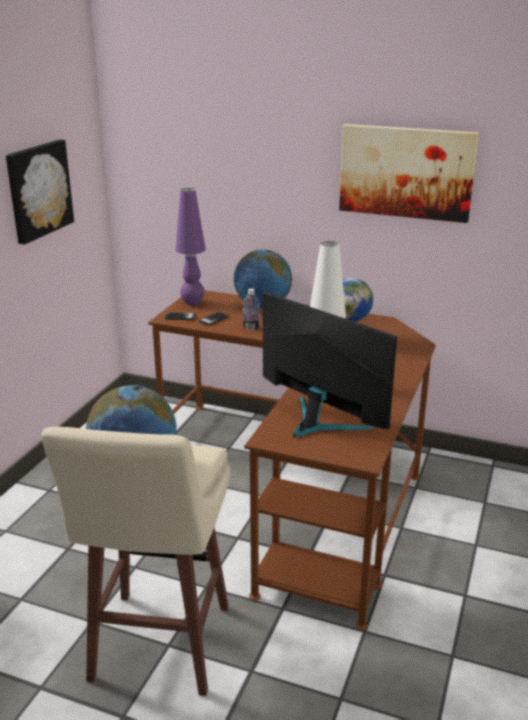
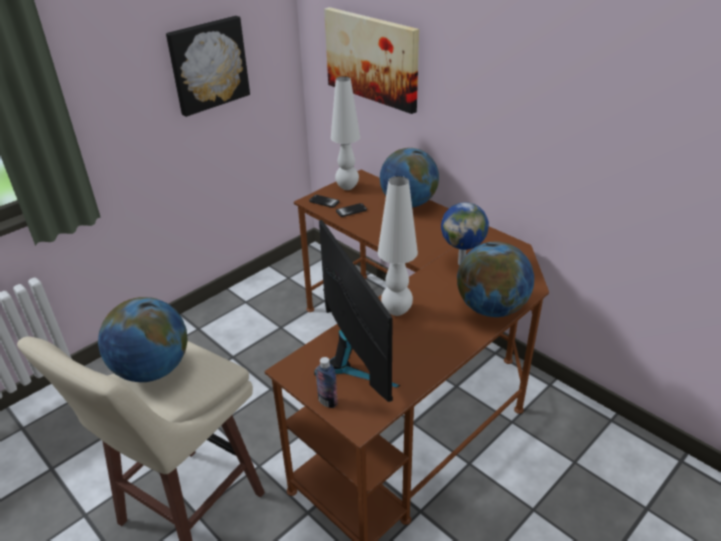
camera: 25 degrees right, 10 degrees up
purple table lamp [175,188,206,306] -> white table lamp [331,76,360,190]
bottle [243,288,260,330] -> bottle moved to [316,357,338,408]
picture [339,124,479,223] -> picture moved to [324,7,419,114]
none -> globe [457,241,534,317]

